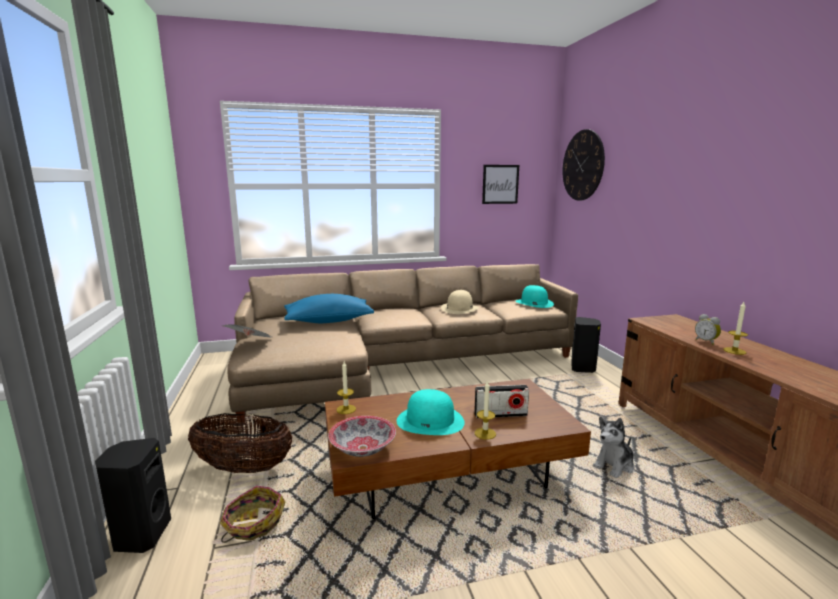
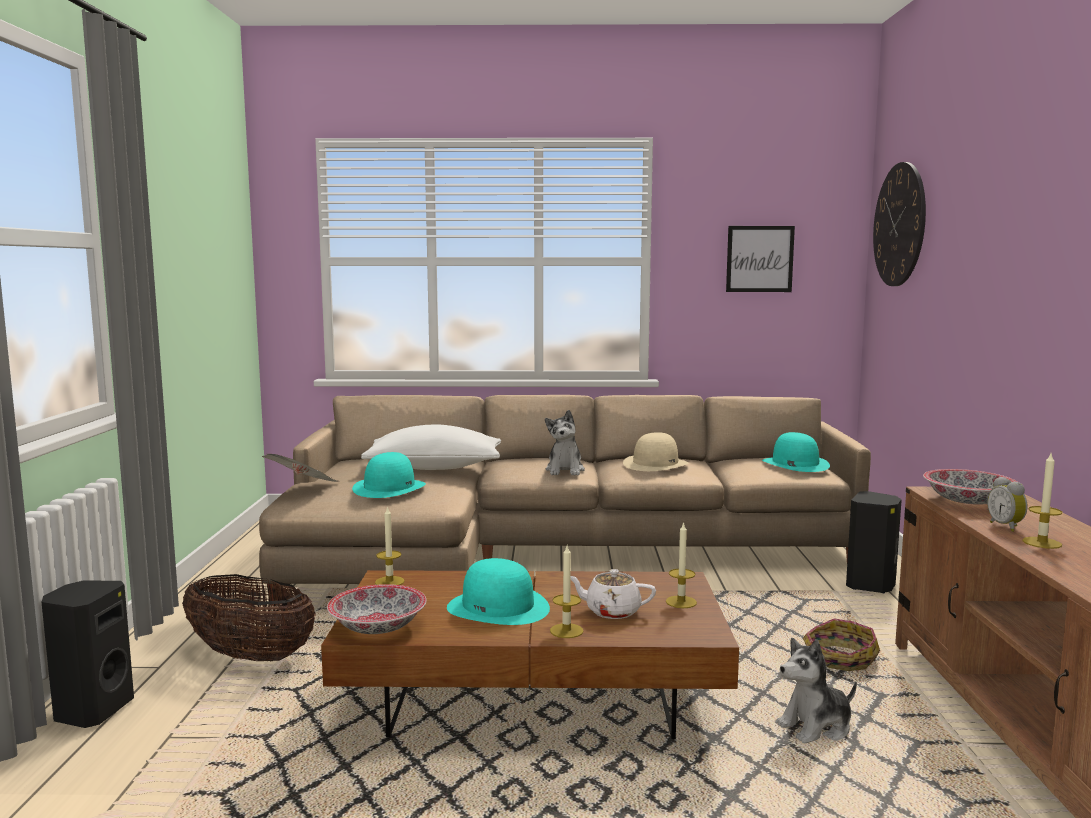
camera: 15 degrees right, 5 degrees down
basket [220,486,285,543] -> basket moved to [803,618,880,671]
blue pillow [284,294,374,323] -> white pillow [361,425,501,470]
radio [475,385,529,418] -> white teapot [571,569,656,619]
none -> turquoise hat [352,452,426,498]
none -> plush toy [545,410,585,475]
none -> candle [666,522,697,608]
none -> bowl [923,469,1017,505]

